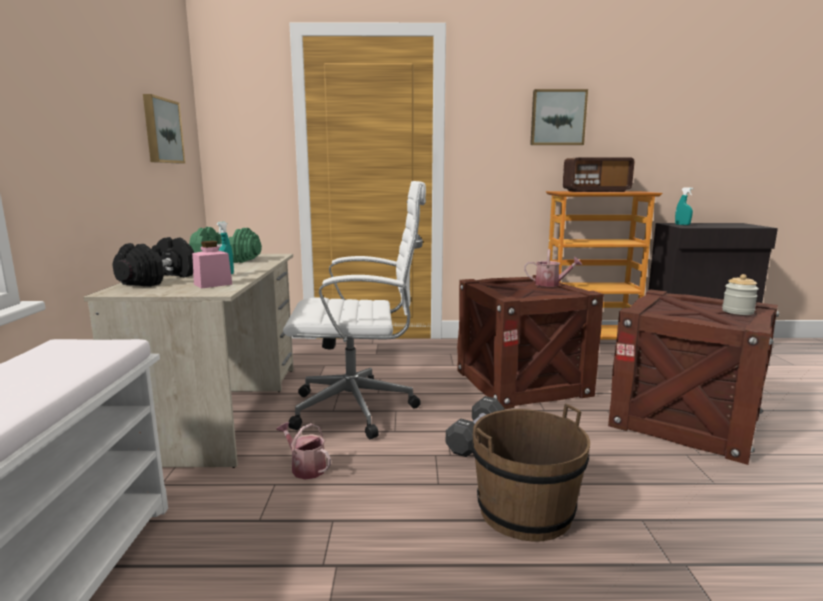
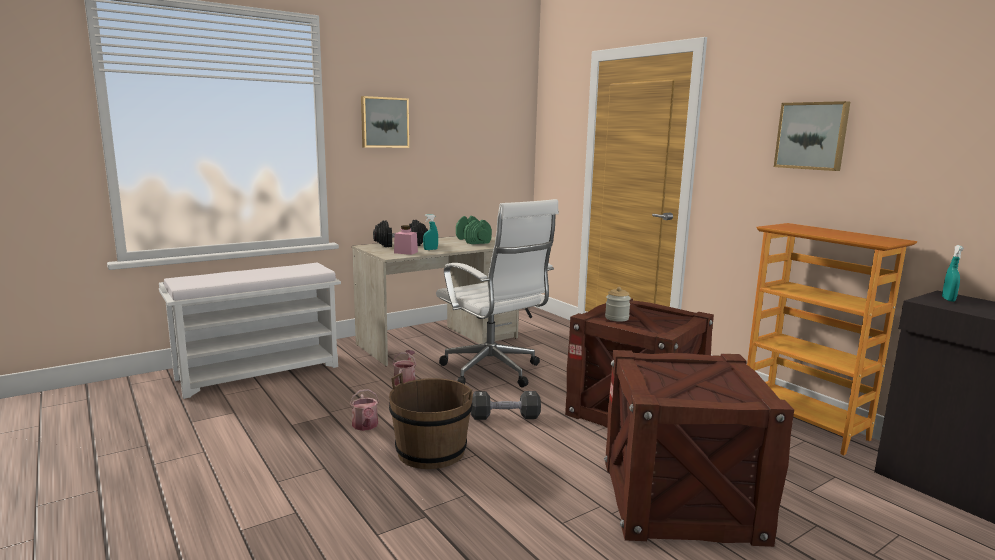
camera: 55 degrees right, 0 degrees up
picture [143,94,185,163] -> picture moved to [361,96,409,148]
watering can [524,249,582,287] -> watering can moved to [350,389,379,431]
radio [563,157,634,192] -> none
jar [722,274,759,315] -> jar moved to [605,287,631,322]

